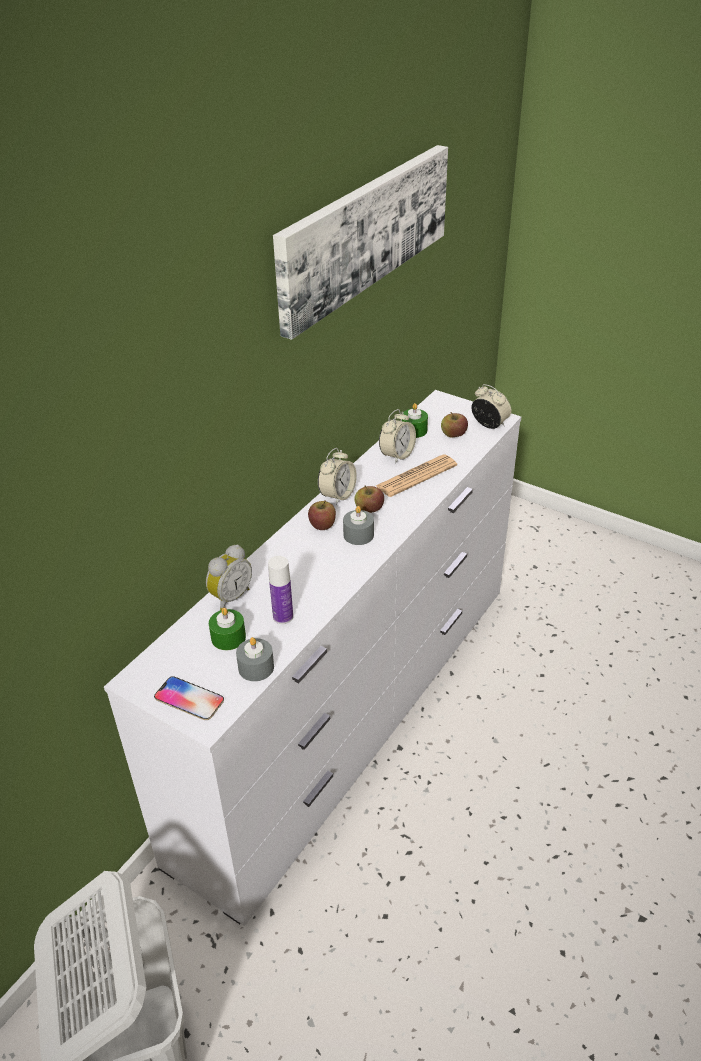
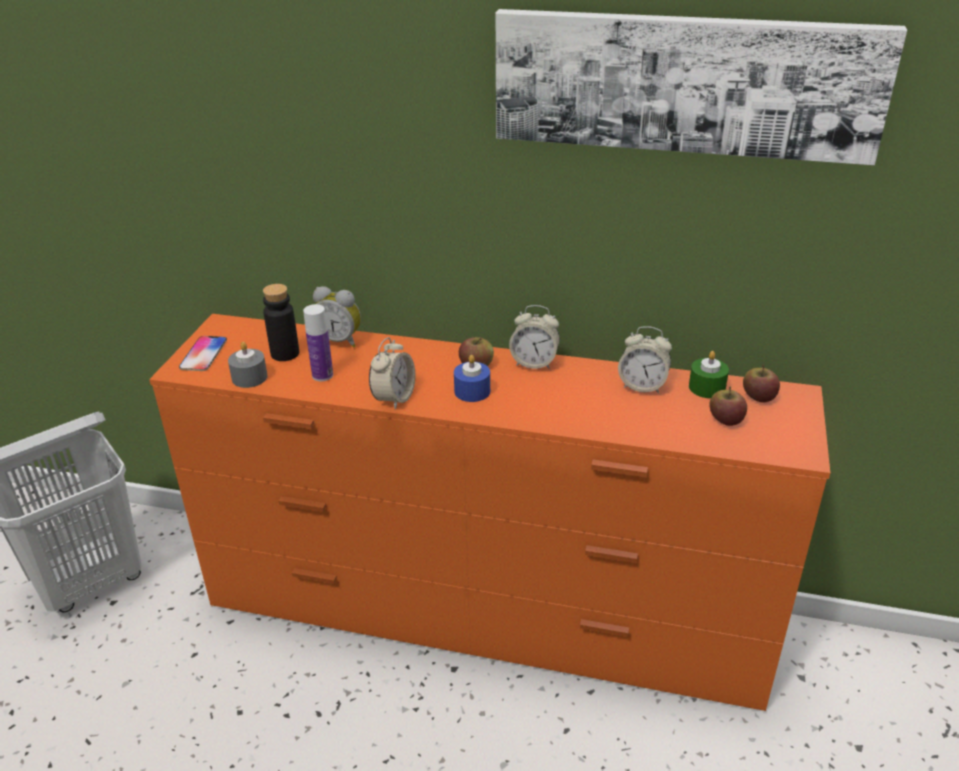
camera: 70 degrees right, 5 degrees down
white dresser [104,390,521,926] -> orange dresser [149,314,830,711]
green candle [209,607,246,650] -> black bottle [263,284,299,361]
grey candle [343,506,374,545] -> blue candle [454,355,490,402]
apple [354,486,384,513] -> apple moved to [743,365,780,403]
newspaper [376,454,457,497] -> none
alarm clock [471,384,511,429] -> alarm clock moved to [369,337,415,410]

